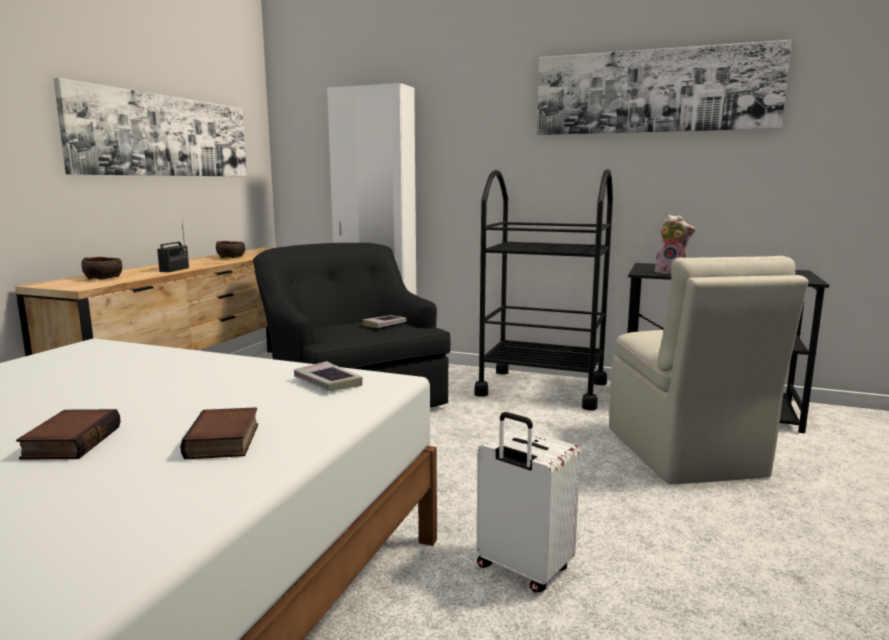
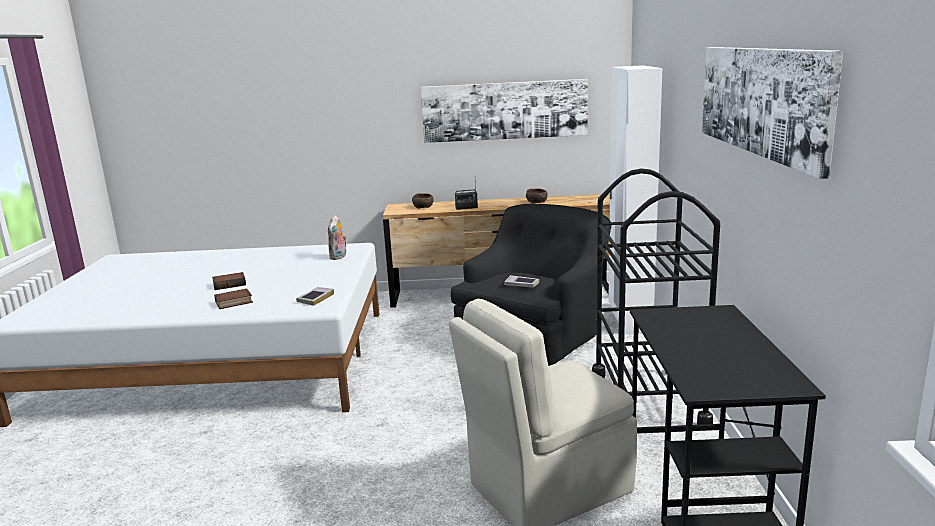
camera: 70 degrees right, 5 degrees up
white suitcase [476,412,581,592] -> none
plush toy [655,215,695,275] -> plush toy moved to [328,215,347,260]

